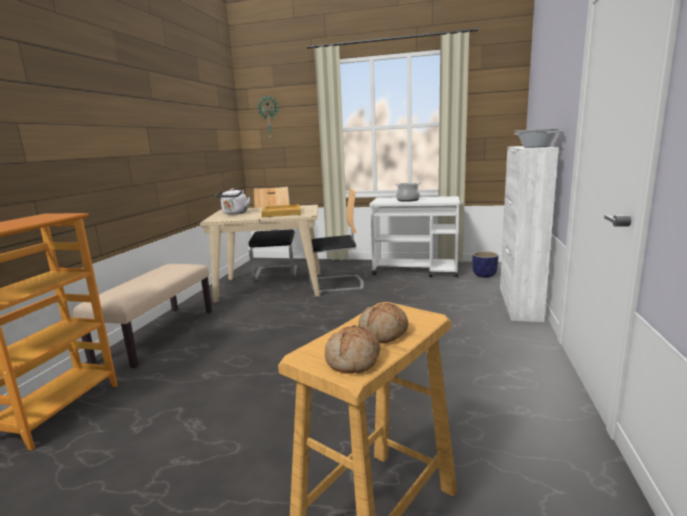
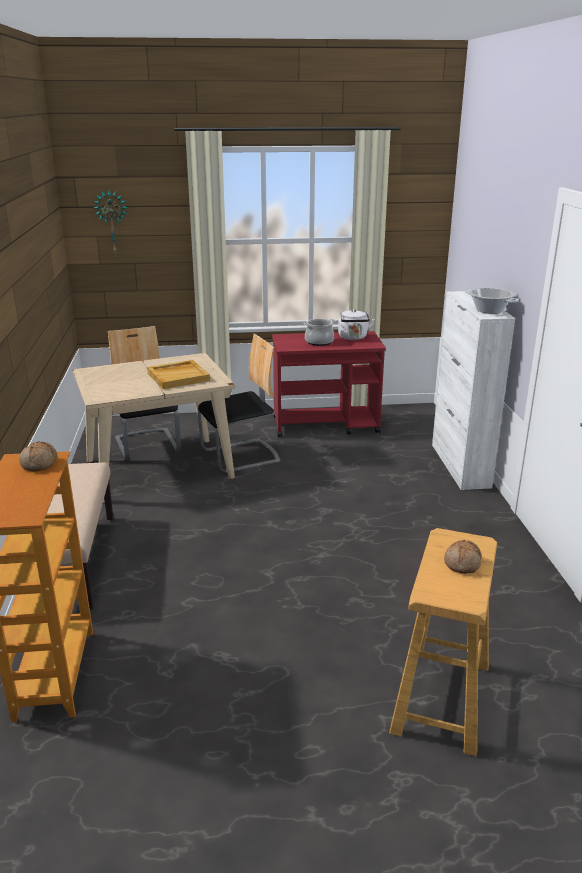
camera: 20 degrees left, 10 degrees up
white kettle [216,188,250,215] -> white kettle moved to [338,309,375,340]
bread [325,325,380,374] -> bread moved to [19,441,57,472]
white cart [370,196,460,278] -> red cart [272,331,386,437]
planter [472,251,498,278] -> none

